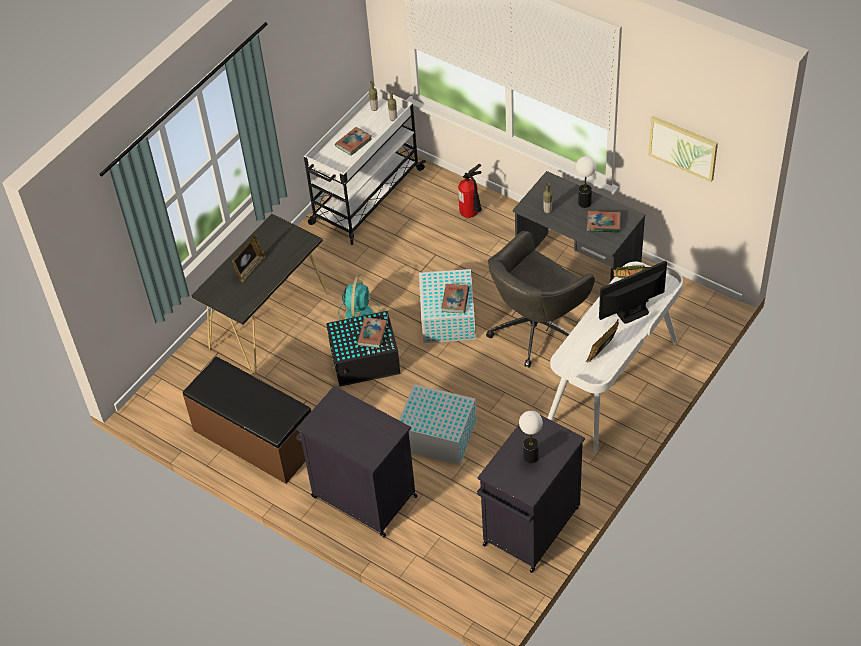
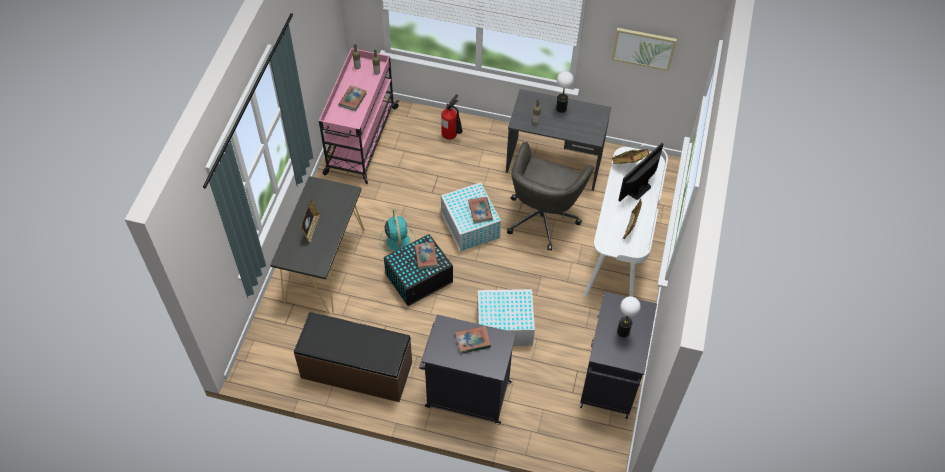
camera: 25 degrees left, 5 degrees up
white cart [304,86,426,245] -> pink cart [319,48,400,184]
book [587,211,621,232] -> book moved to [455,326,491,354]

